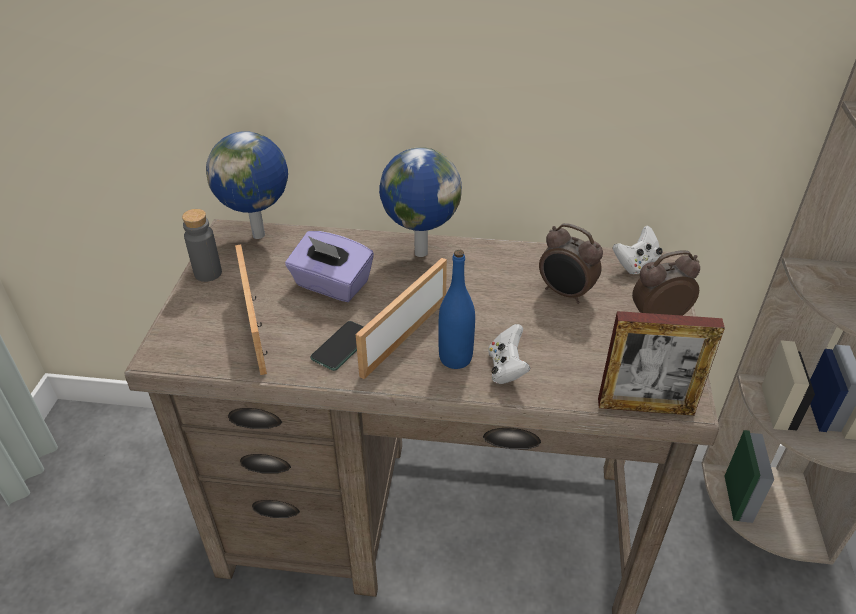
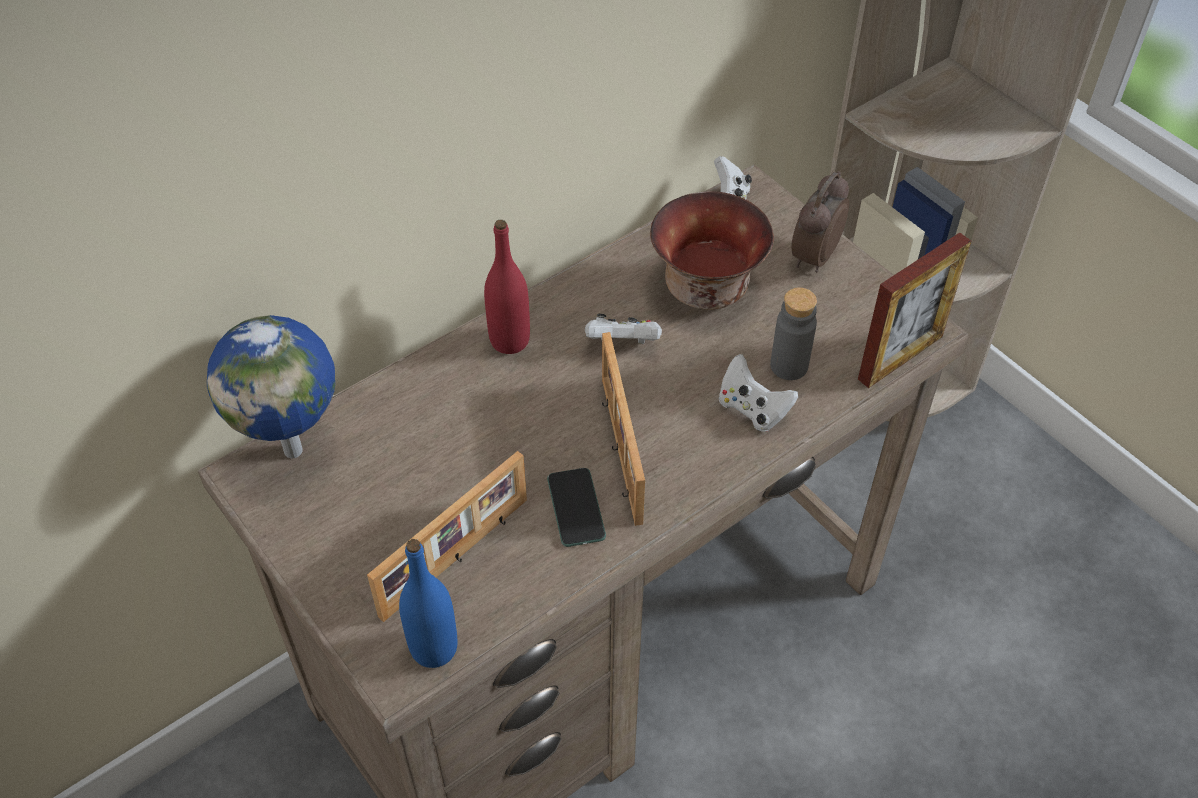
camera: 45 degrees left, 10 degrees up
grey bottle [182,209,222,282] -> grey bottle moved to [770,287,817,380]
picture frame [235,244,267,375] -> picture frame turned 105 degrees clockwise [367,451,527,622]
purple tissue box [285,231,374,302] -> none
globe [379,147,462,257] -> red bottle [484,220,530,354]
blue bottle [438,250,475,369] -> blue bottle moved to [399,539,458,668]
alarm clock [539,223,603,304] -> bowl [650,191,774,310]
none -> white game controller [585,314,662,344]

